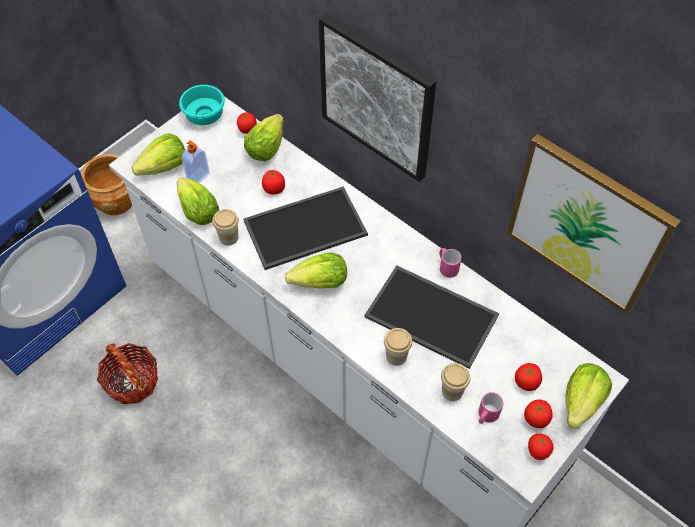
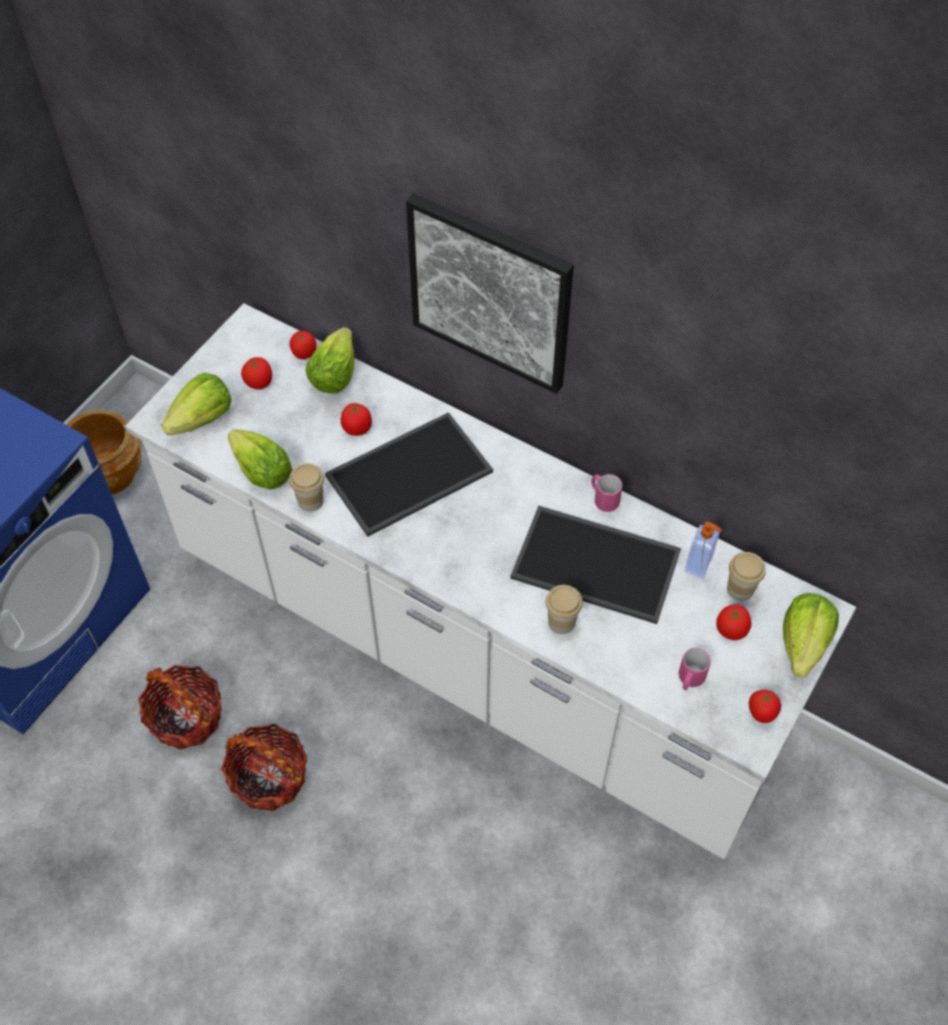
camera: 10 degrees left, 0 degrees up
turquoise bowl [179,85,225,125] -> none
soap dispenser [182,140,210,183] -> soap dispenser moved to [684,521,722,579]
lettuce [285,252,347,288] -> none
cup [441,363,470,401] -> cup moved to [727,552,766,601]
picture [507,134,681,314] -> none
tomato [524,400,553,428] -> tomato moved to [241,357,272,390]
none -> basket [221,723,307,811]

